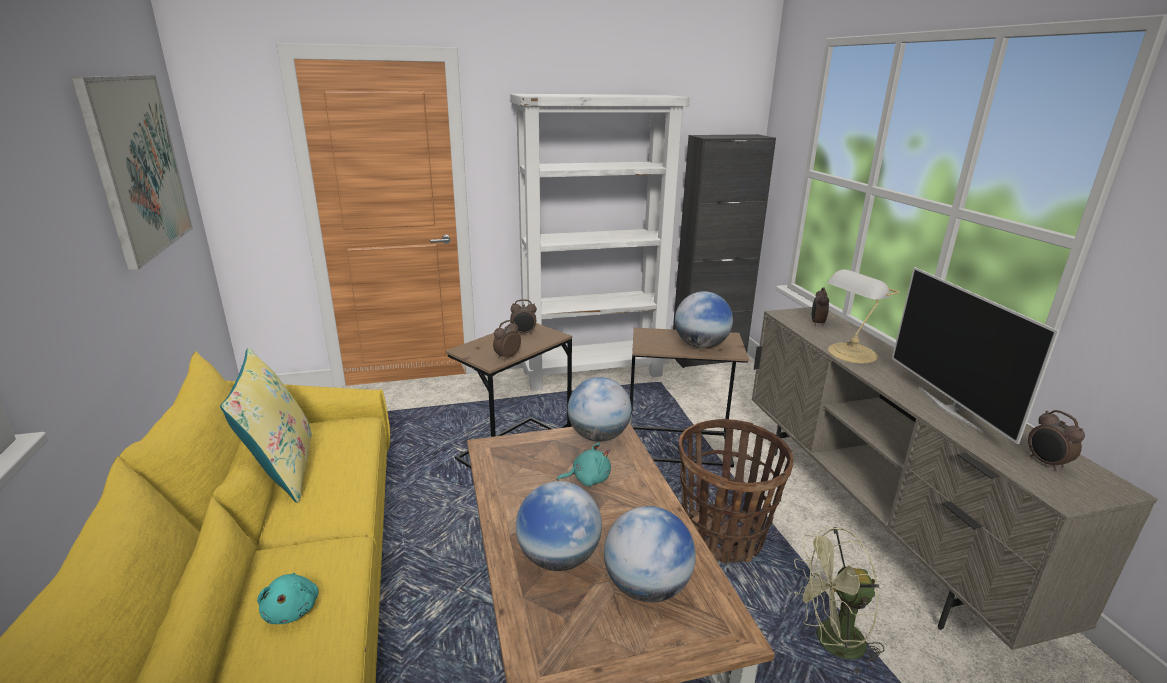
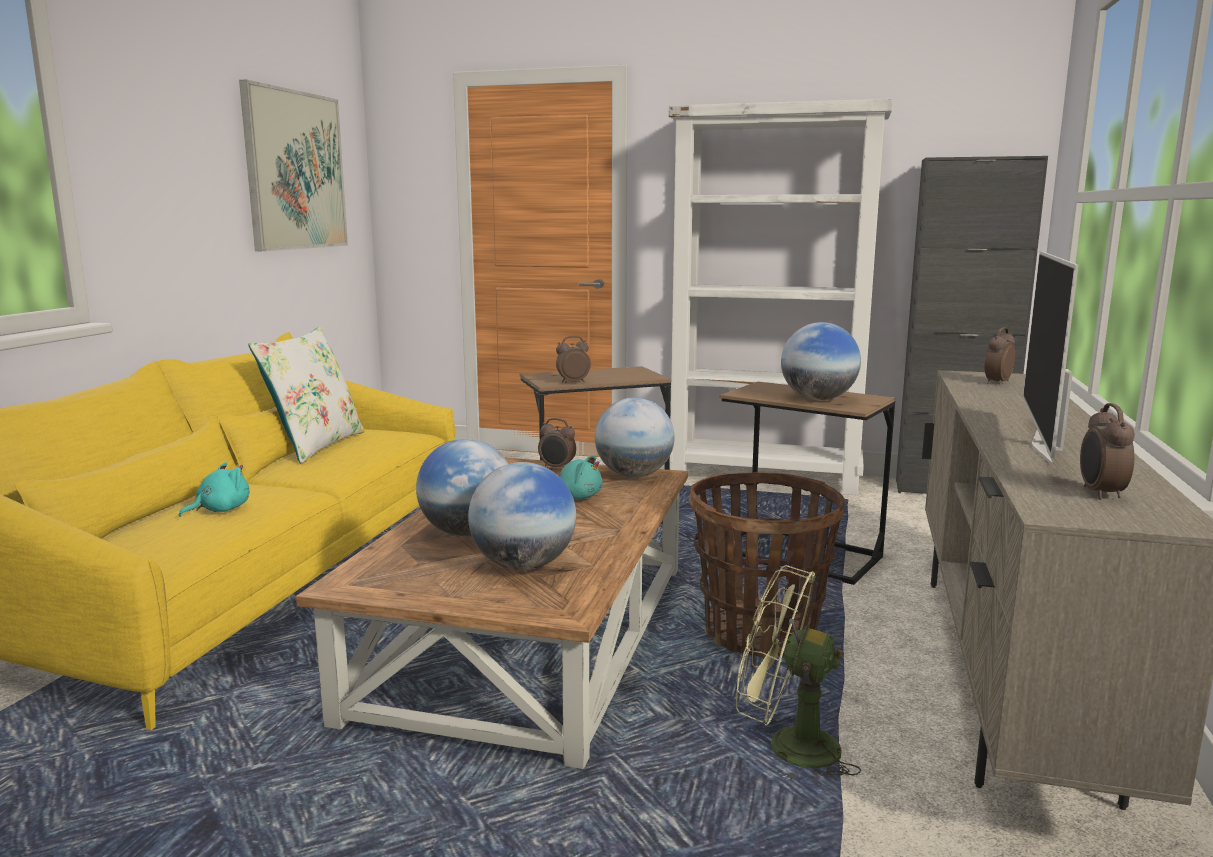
camera: 30 degrees right, 10 degrees down
yellow pillow [220,348,312,503] -> white pillow [249,327,365,464]
turquoise plush toy [257,573,319,624] -> turquoise plush toy turned 150 degrees counterclockwise [179,462,250,517]
alarm clock [510,299,537,335] -> alarm clock moved to [538,418,576,468]
table lamp [828,270,900,363] -> none

